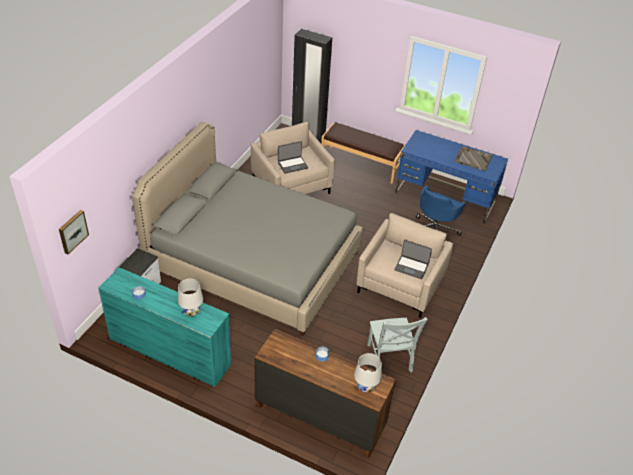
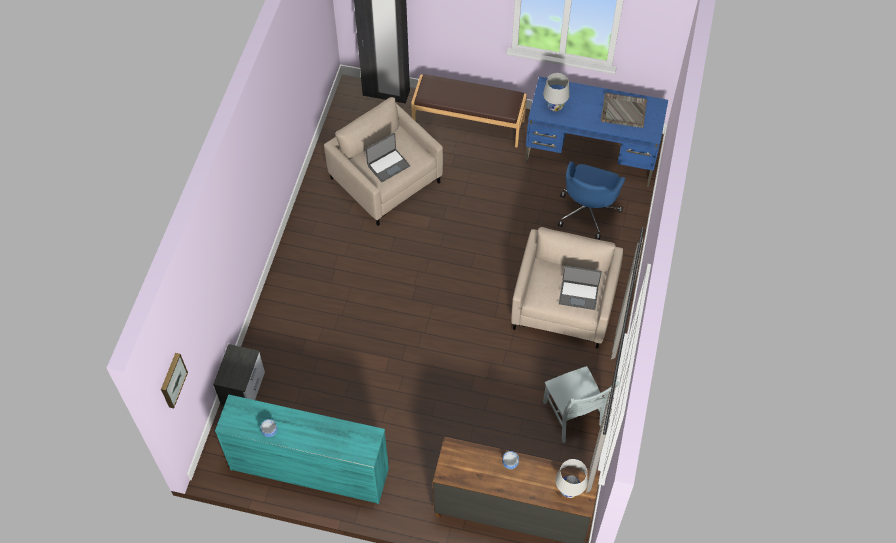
camera: 10 degrees left, 15 degrees up
grey bed [132,122,363,336] -> none
white table lamp [177,279,203,317] -> white table lamp moved to [543,73,569,111]

